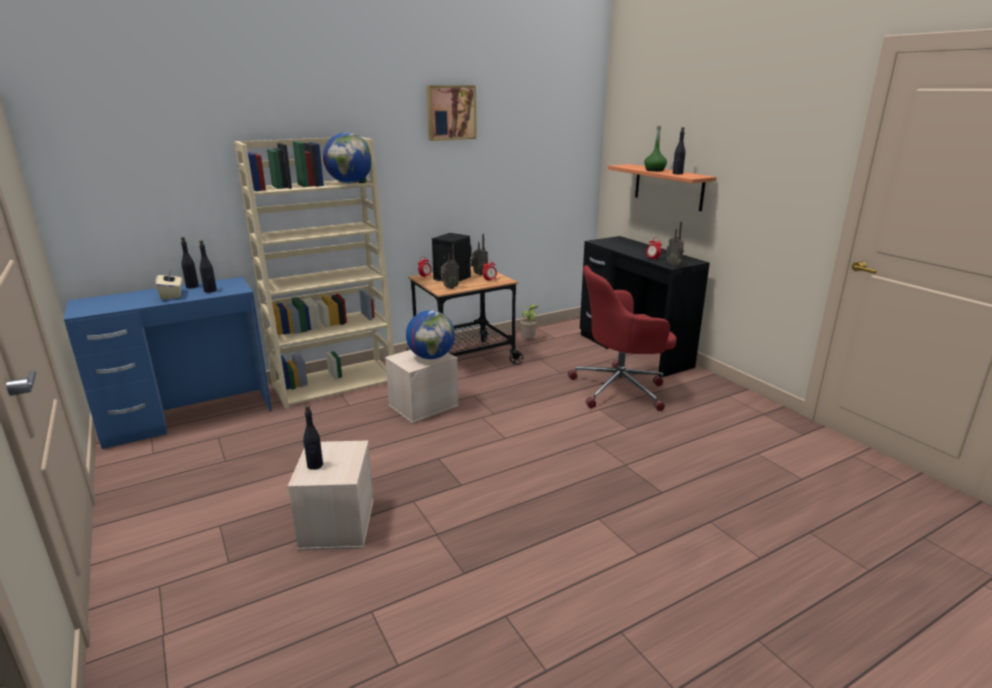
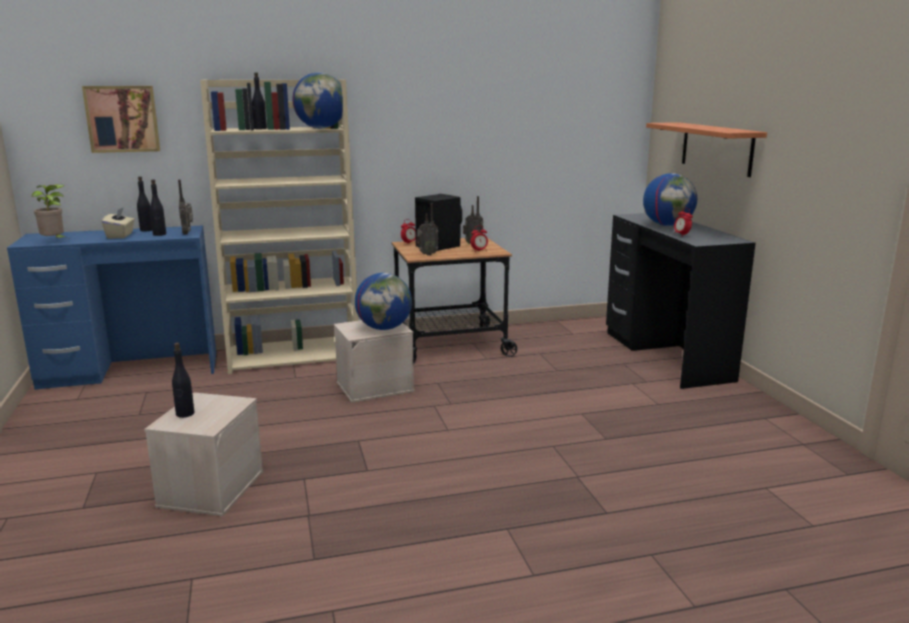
camera: 15 degrees right, 5 degrees down
picture [427,85,477,141] -> picture moved to [82,86,160,153]
potted plant [520,304,538,338] -> potted plant moved to [32,184,68,238]
red office chair [568,265,677,411] -> none
green bottle [644,126,667,171] -> none
radio [667,221,684,266] -> radio moved to [178,180,193,235]
black bottle [673,127,685,174] -> black bottle moved to [252,72,267,129]
none -> globe [643,173,697,226]

